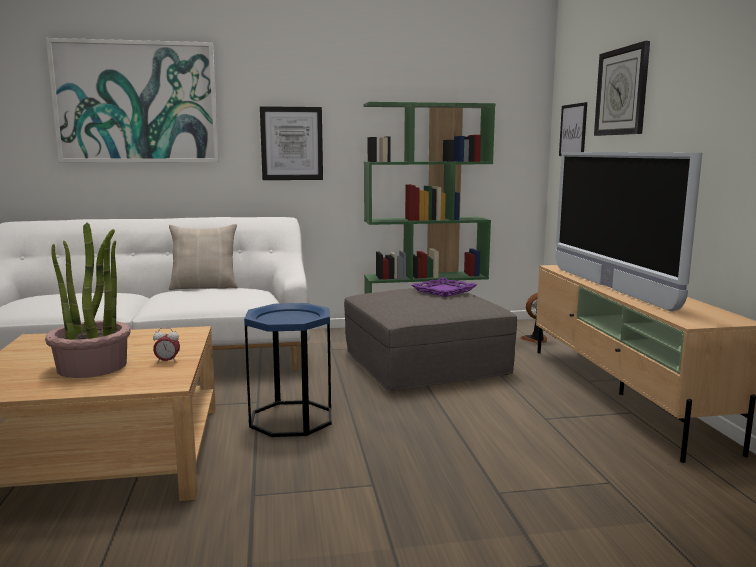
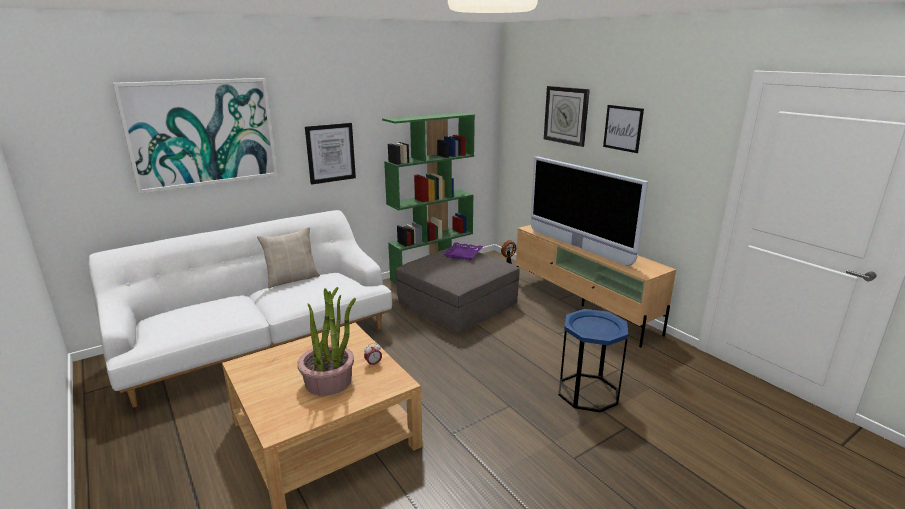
camera: 25 degrees left, 10 degrees up
blue side table [244,303,332,437] -> blue side table moved to [558,309,628,412]
picture [559,102,587,156] -> picture moved to [603,105,644,153]

